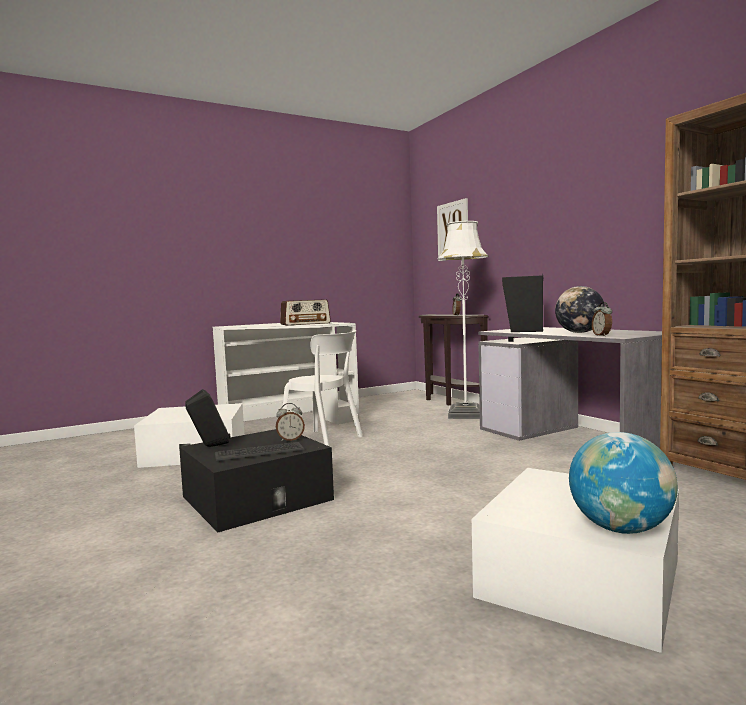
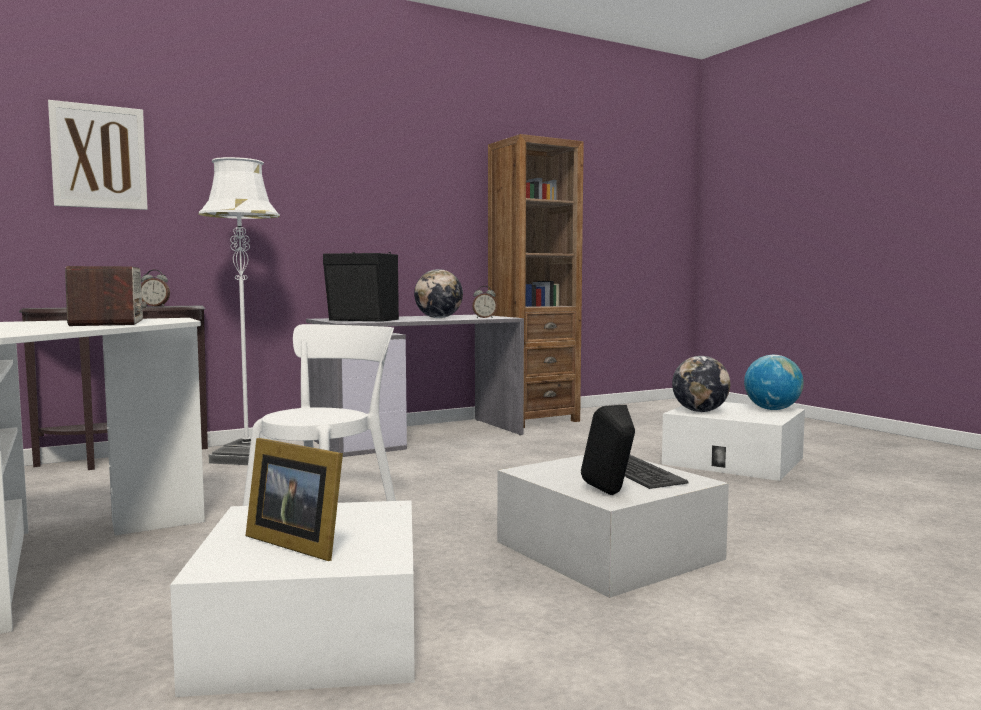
camera: 90 degrees left, 0 degrees up
black storage box [179,429,334,532] -> white storage box [497,455,729,598]
alarm clock [276,403,305,441] -> none
none -> picture frame [246,438,343,561]
none -> globe [672,356,730,412]

